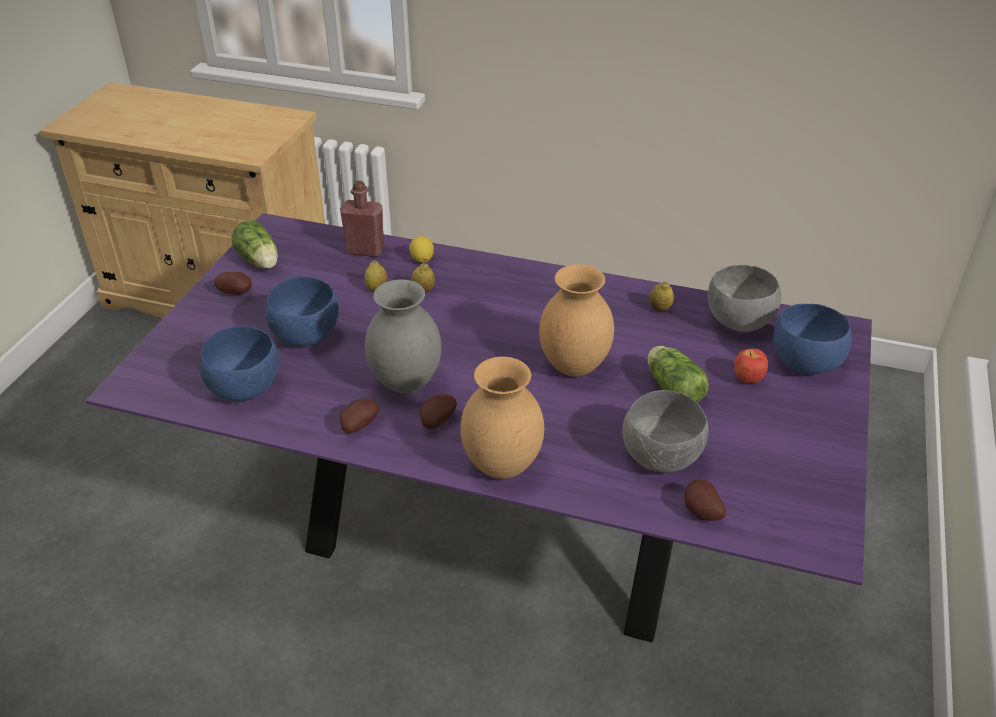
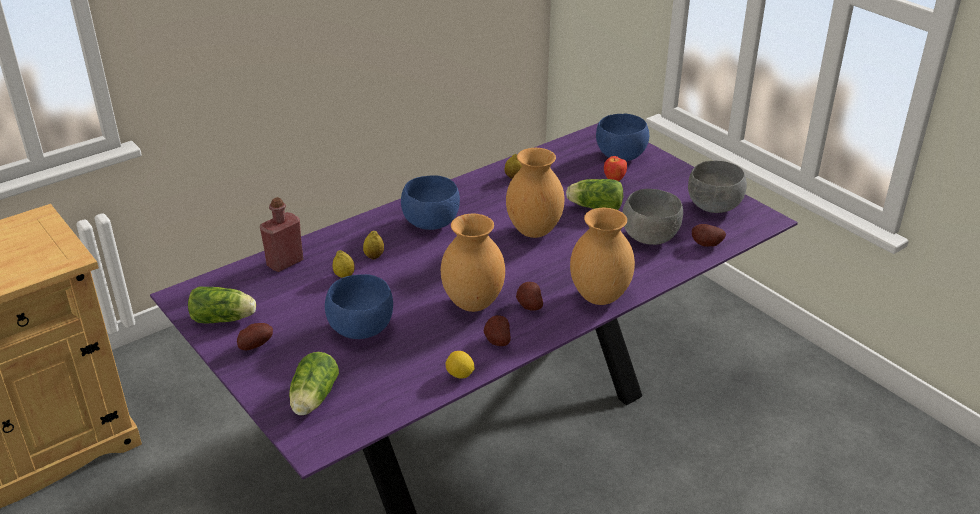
camera: 55 degrees left, 5 degrees down
blue bowl [199,326,279,401] -> blue bowl moved to [401,175,460,230]
grey vase [365,279,441,393] -> brown vase [441,214,505,312]
lemon [409,236,434,263] -> lemon moved to [445,351,475,379]
grey bowl [708,265,781,332] -> grey bowl moved to [688,161,747,213]
none -> lettuce [289,352,339,415]

